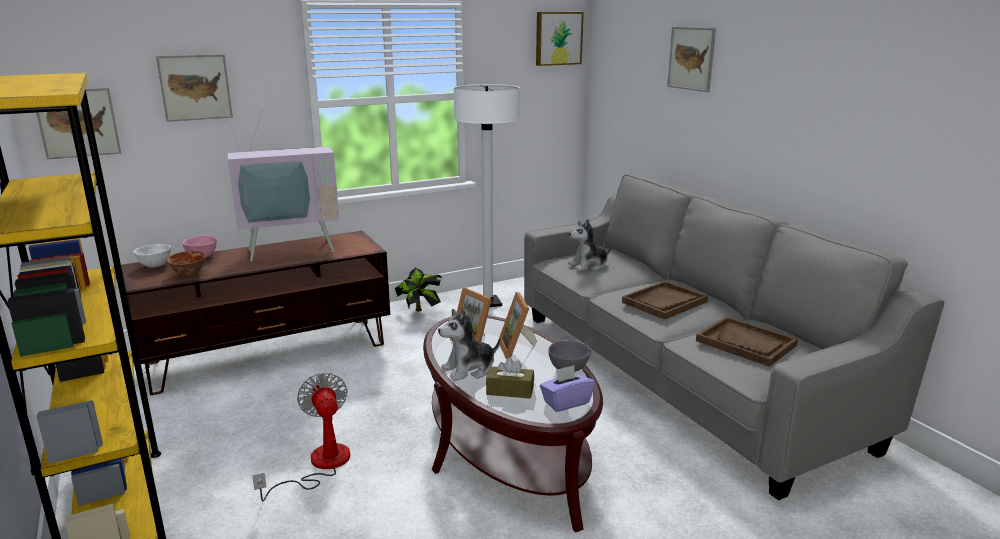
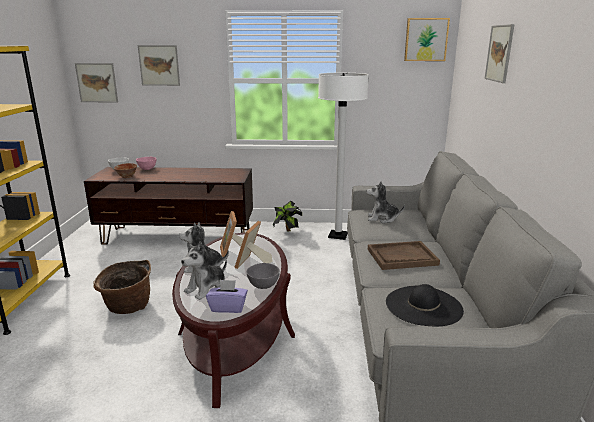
camera: 30 degrees right, 0 degrees up
television [223,109,339,261] -> none
fan [252,373,350,501] -> basket [93,260,151,314]
brown tissue box [486,357,534,399] -> plush toy [181,241,227,300]
brown tray [696,317,798,367] -> black hat [386,284,464,326]

